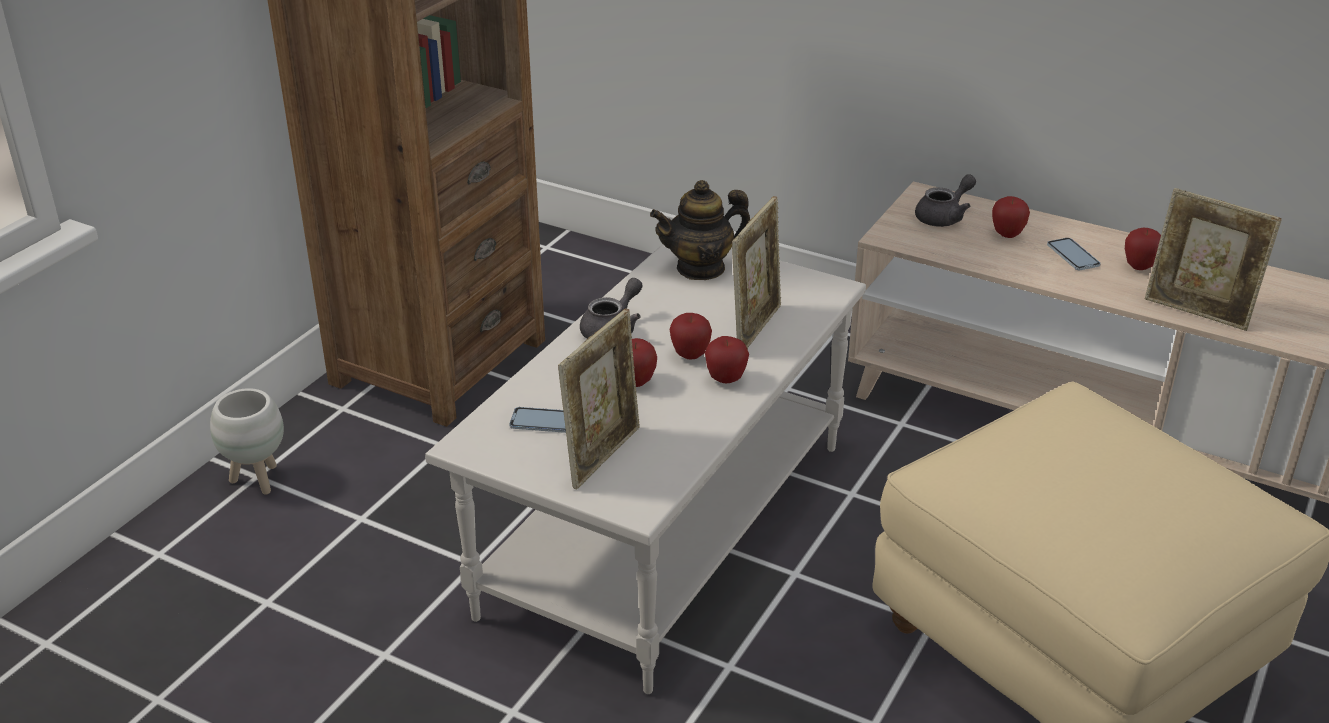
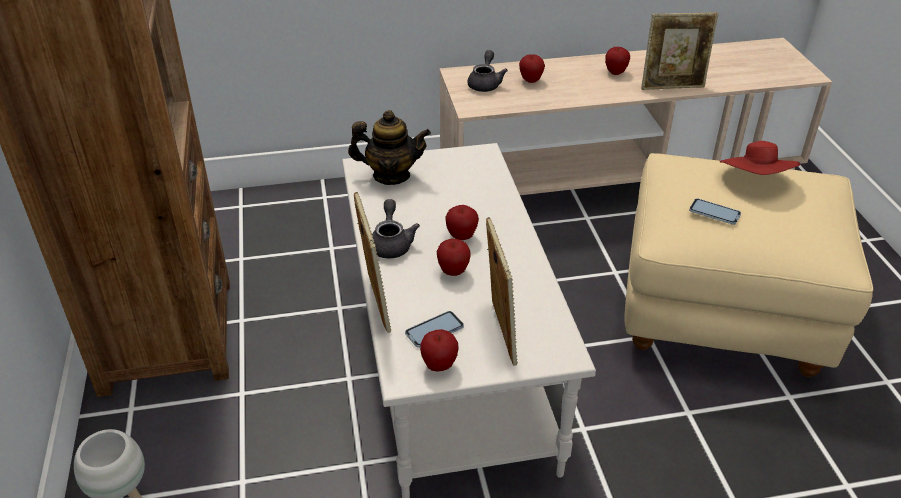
camera: 40 degrees left, 5 degrees up
teapot [650,180,750,280] -> teapot turned 120 degrees counterclockwise [348,110,431,185]
apple [705,336,749,383] -> apple moved to [420,329,459,372]
picture frame [732,196,781,349] -> picture frame moved to [354,192,392,333]
phone [1047,238,1101,270] -> phone moved to [689,199,741,225]
none -> red hat [719,141,800,175]

